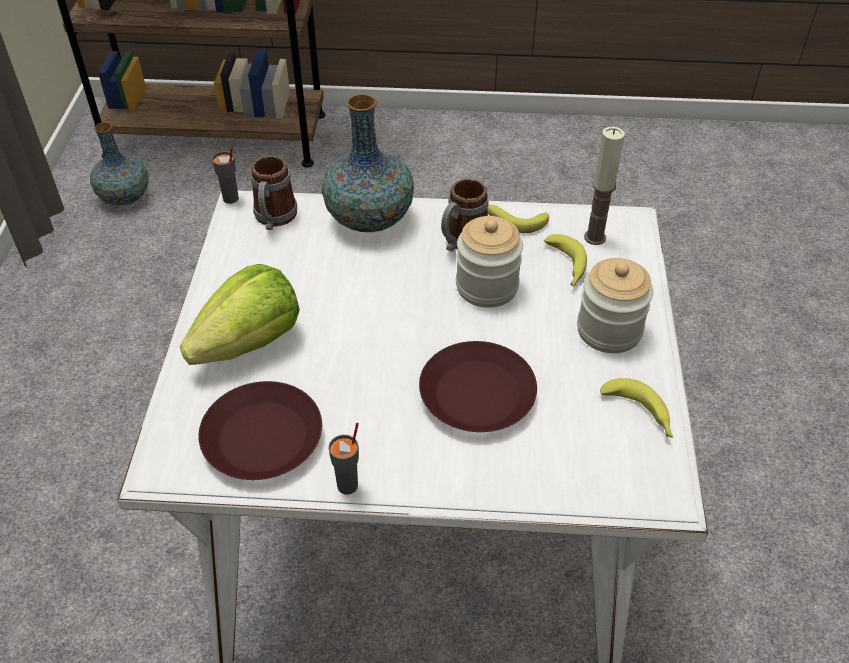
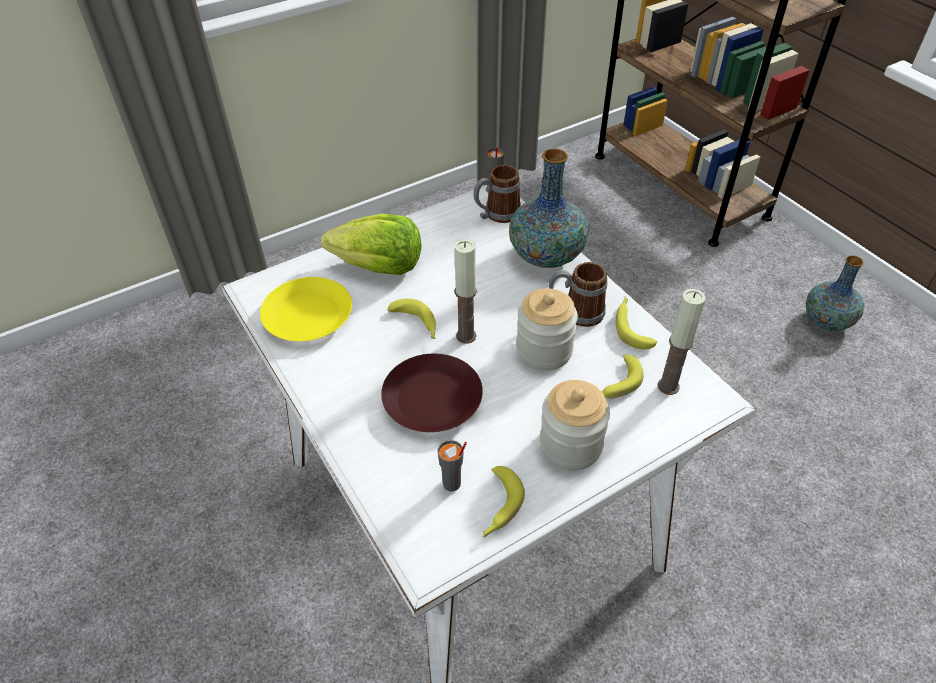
camera: 55 degrees right, 0 degrees up
vase [90,122,149,205] -> vase moved to [806,255,865,331]
brown plate [198,381,322,480] -> yellow plate [260,277,352,341]
grey cup [328,423,359,495] -> grey cup moved to [437,440,467,492]
none -> banana [388,299,436,339]
none -> candle [454,239,477,344]

